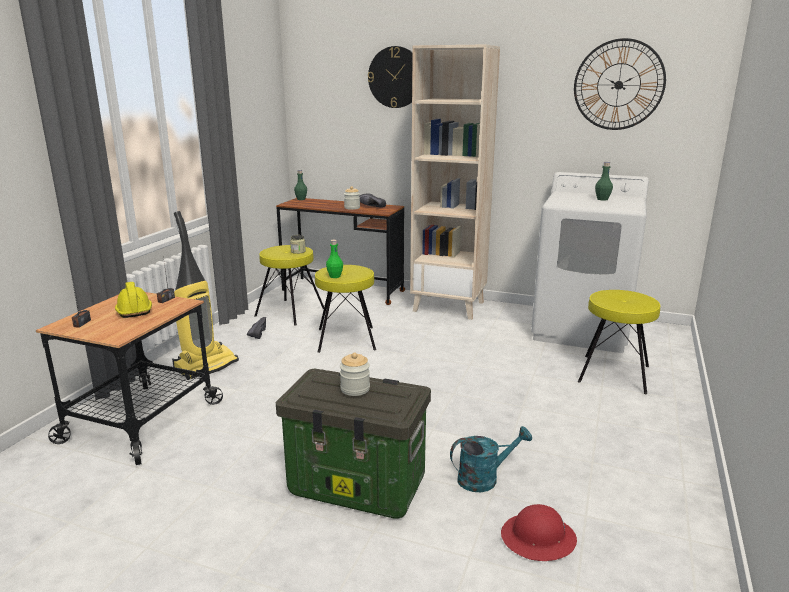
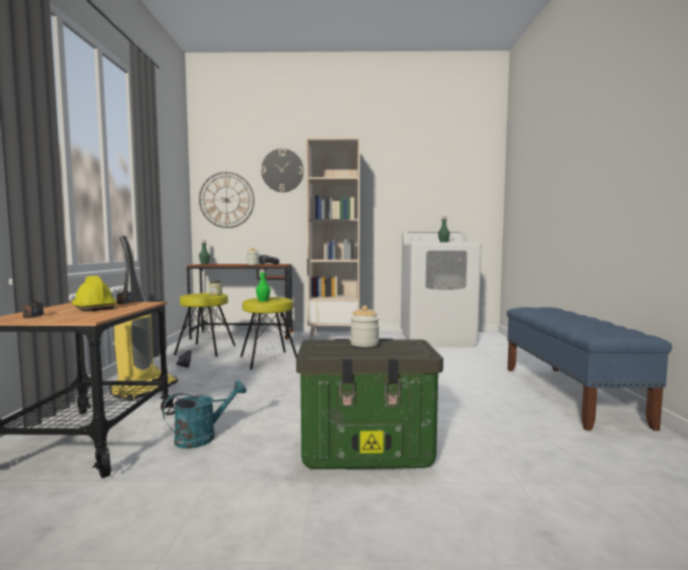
camera: 20 degrees left, 15 degrees down
turquoise watering can [450,426,532,492] -> turquoise watering can moved to [162,380,246,449]
red hard hat [501,504,577,561] -> none
wall clock [574,38,666,130] -> wall clock moved to [199,172,254,228]
yellow stool [578,290,660,394] -> none
none -> blue bench [507,307,672,431]

